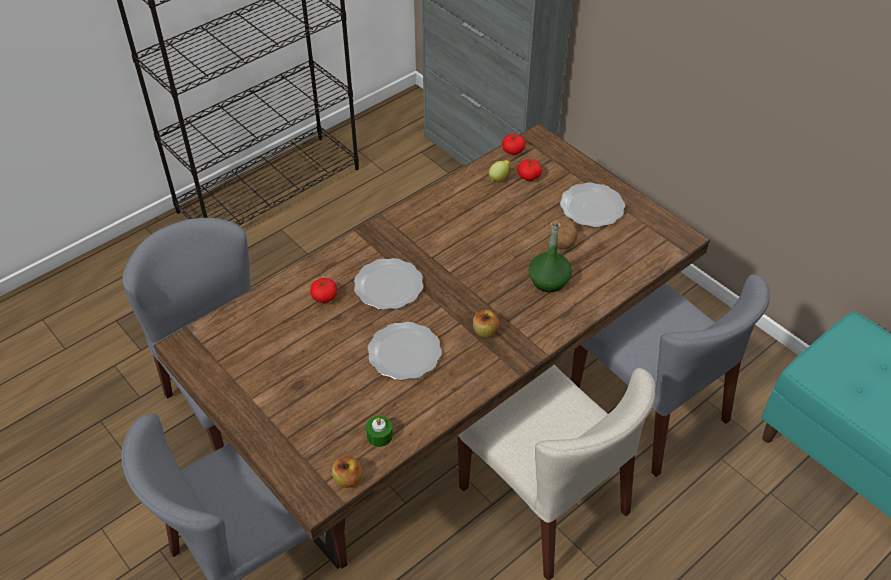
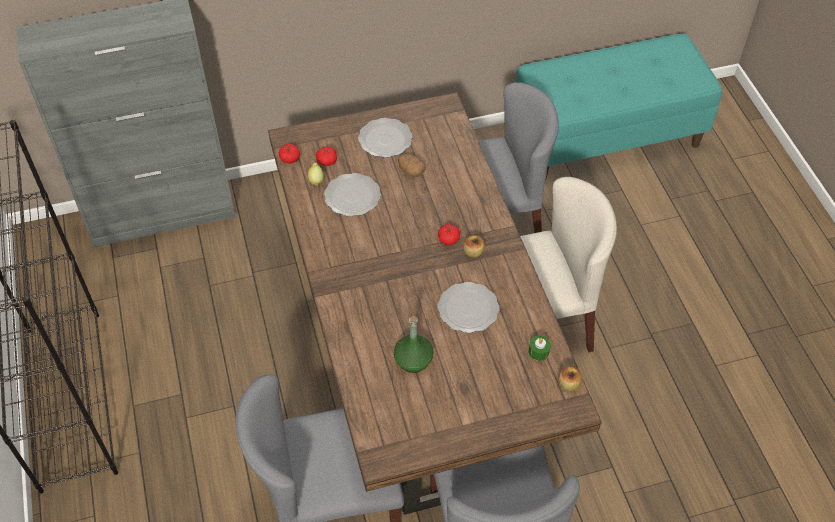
camera: 65 degrees left, 5 degrees up
tomato [310,278,337,303] -> tomato moved to [438,224,460,245]
plate [354,258,423,310] -> plate moved to [324,173,381,217]
green bottle [529,220,572,292] -> green bottle moved to [394,316,433,373]

